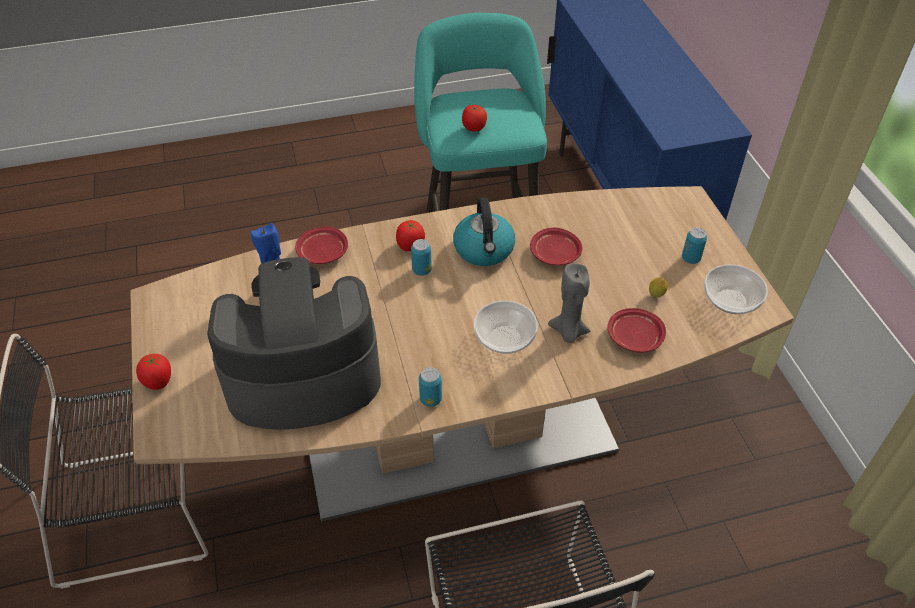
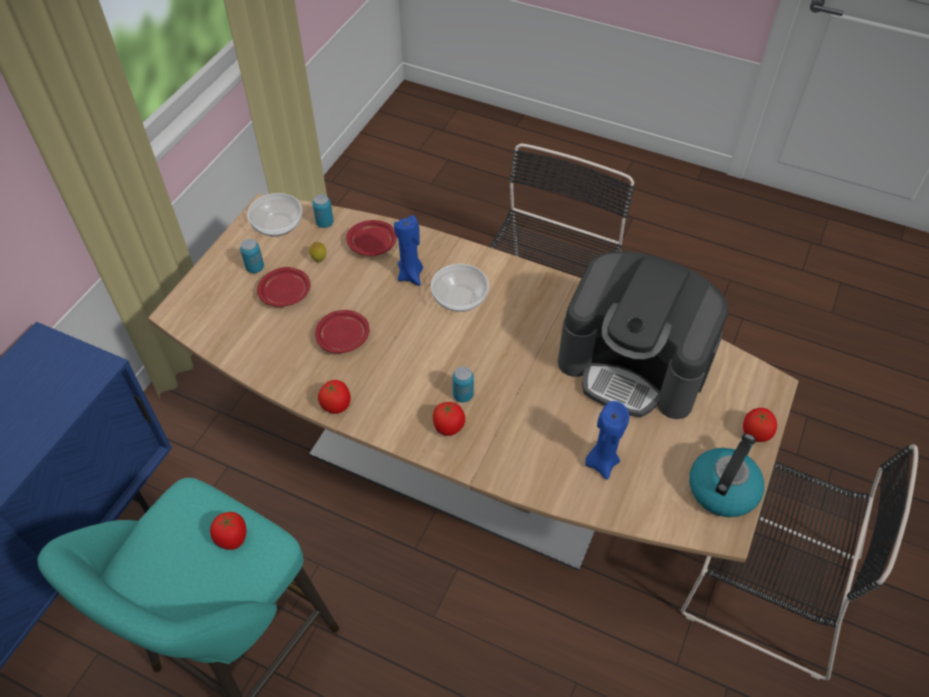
camera: 140 degrees left, 5 degrees up
red plate [295,227,348,264] -> red plate moved to [257,267,311,307]
can [419,367,442,407] -> can moved to [312,194,334,228]
kettle [453,198,515,266] -> kettle moved to [689,434,764,517]
grey candle [548,263,590,343] -> blue candle [394,215,423,286]
none -> tomato [318,380,351,414]

